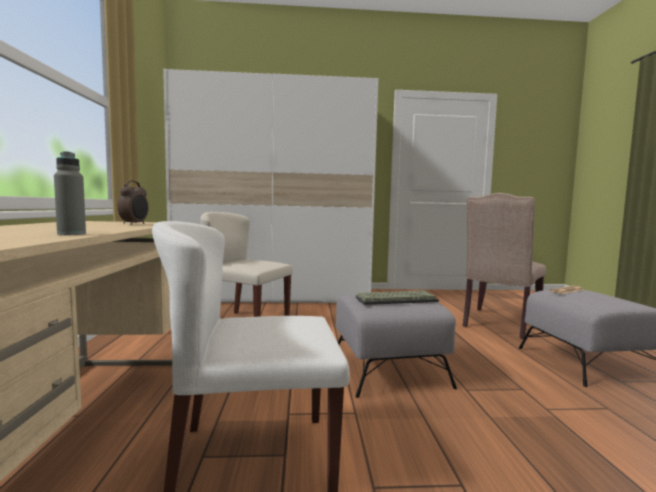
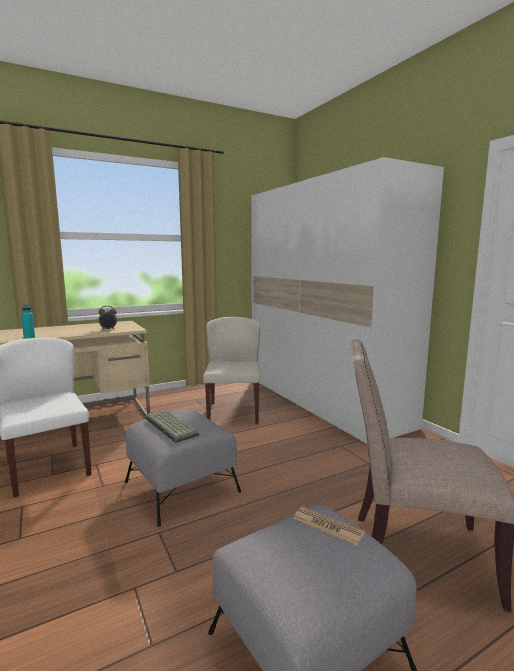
camera: 65 degrees right, 5 degrees up
grey bottle [54,151,86,235] -> turquoise bottle [21,304,35,339]

